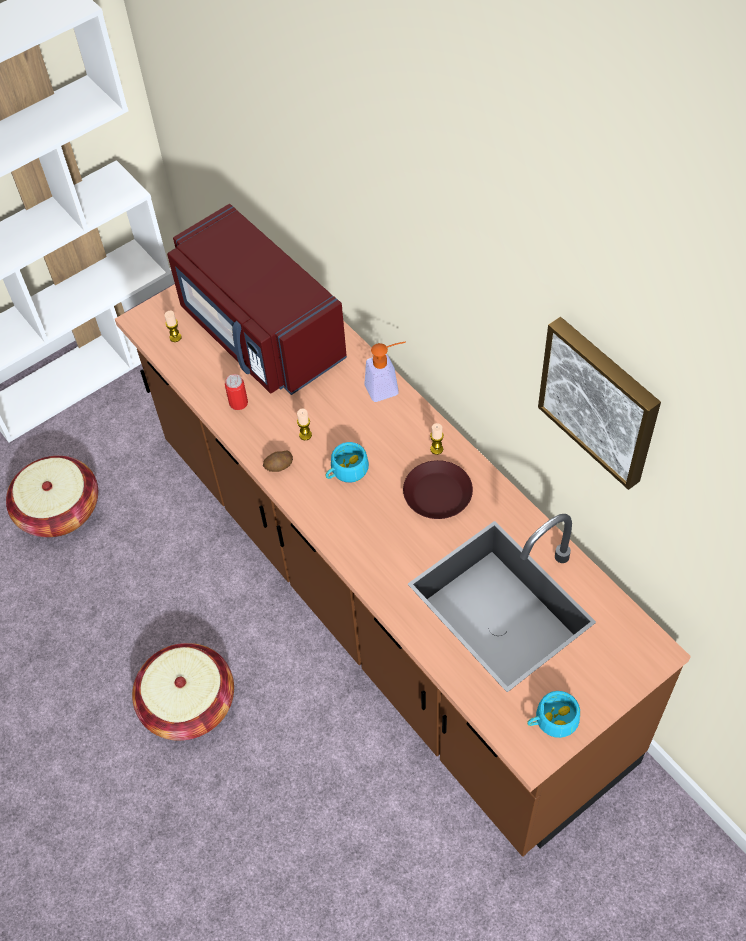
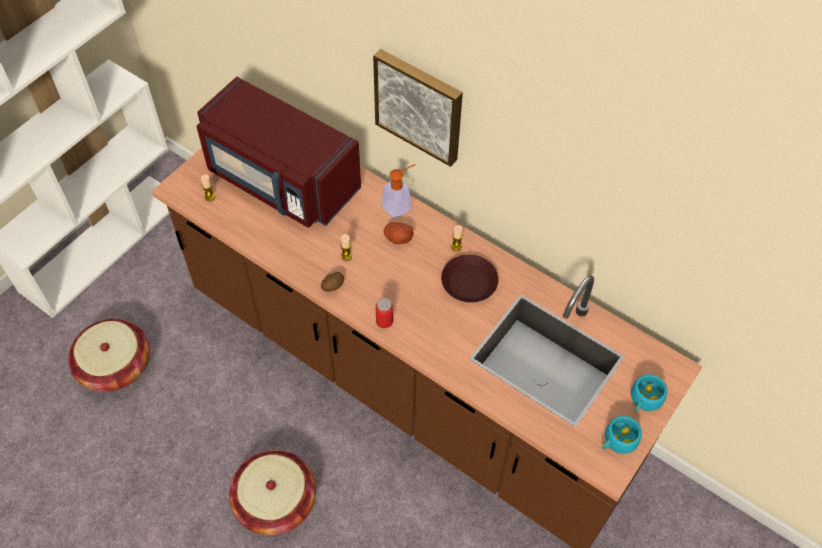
camera: 20 degrees left, 0 degrees up
can [225,374,248,410] -> can moved to [376,298,393,328]
turquoise cup [325,442,369,483] -> turquoise cup moved to [631,374,667,412]
picture [538,317,661,490] -> picture moved to [373,49,463,167]
none -> potato [383,222,414,244]

